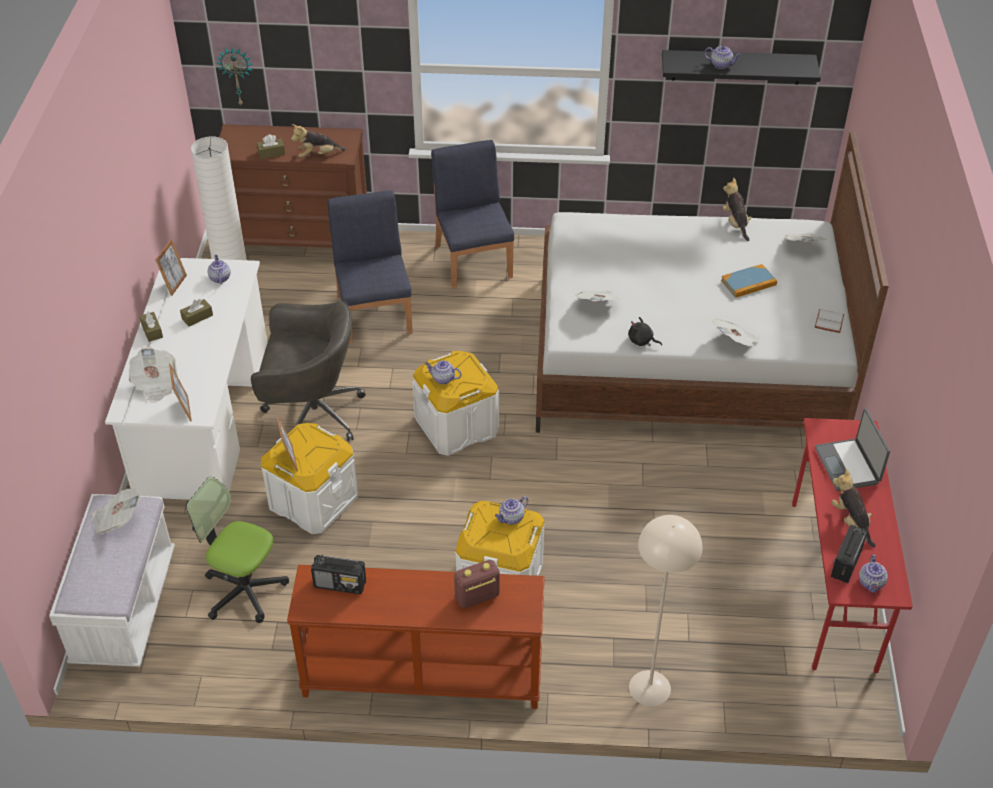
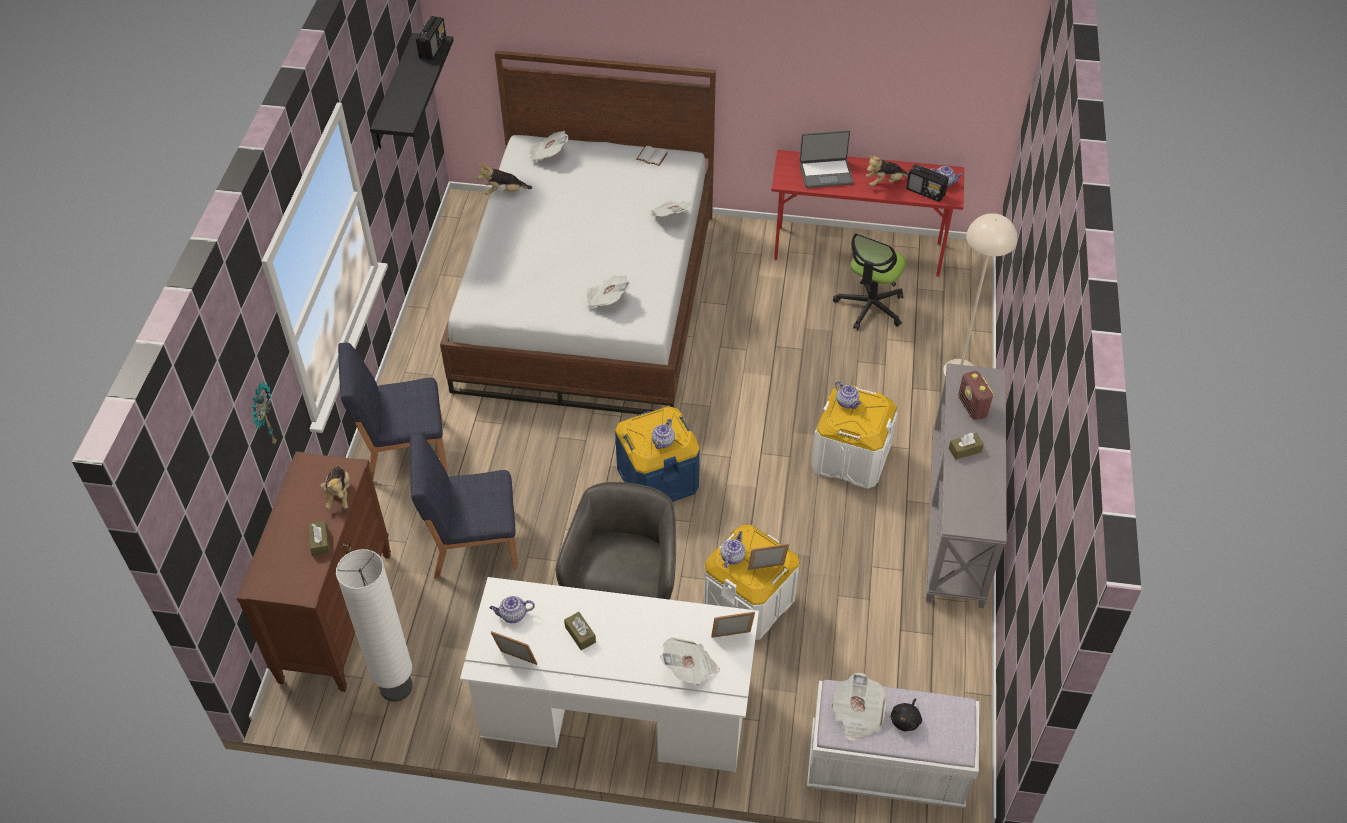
camera: 85 degrees left, 5 degrees up
brown tissue box [139,311,163,342] -> brown tissue box moved to [949,433,984,460]
office chair [186,477,289,623] -> office chair moved to [833,233,906,330]
wall clock [216,47,253,105] -> wall clock moved to [252,381,277,445]
brown console table [287,565,545,709] -> grey console table [926,363,1007,608]
radio [311,554,366,594] -> radio moved to [416,16,446,60]
white storage box [412,351,499,456] -> blue storage box [615,406,700,502]
black plush toy [628,317,662,347] -> black plush toy moved to [891,699,922,731]
teapot [704,46,741,69] -> teapot moved to [721,531,746,568]
book [721,264,777,298] -> none

